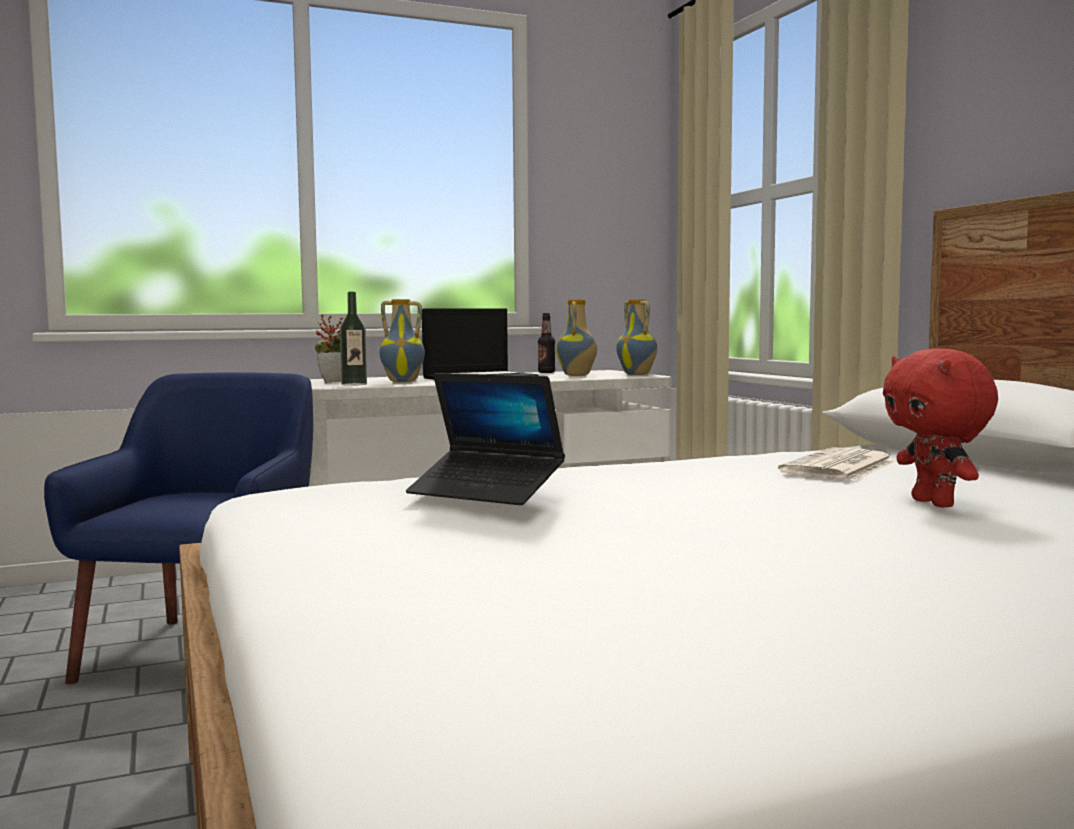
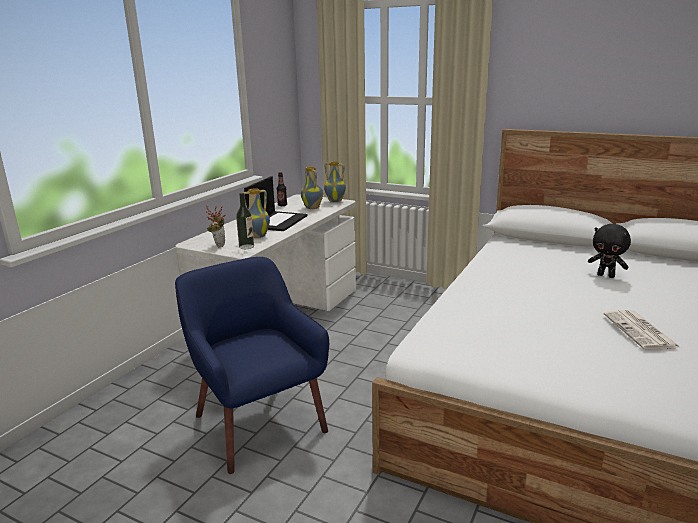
camera: 40 degrees left, 15 degrees up
laptop [406,373,565,505] -> none
newspaper [778,447,895,481] -> newspaper moved to [604,310,681,350]
red plush toy [883,348,998,507] -> black plush toy [588,224,631,278]

